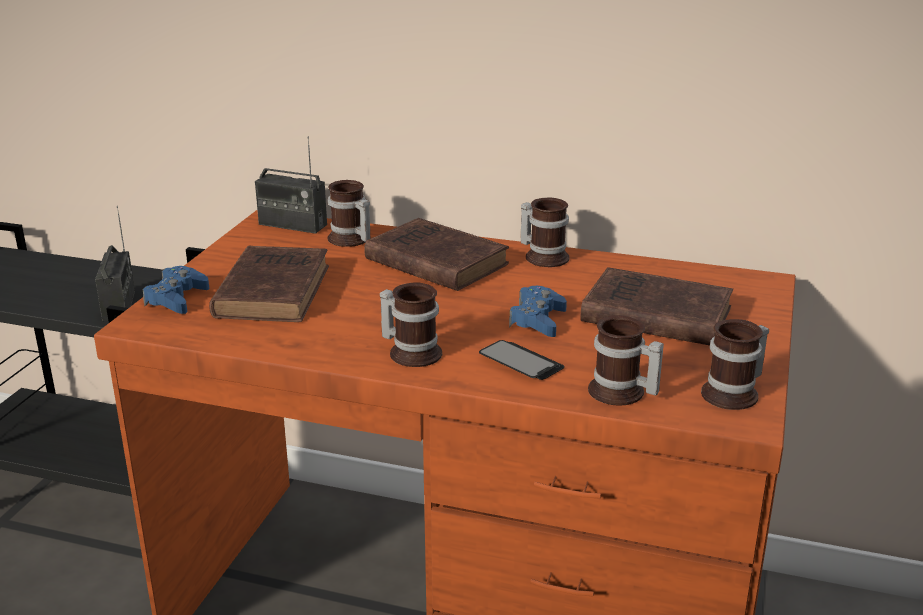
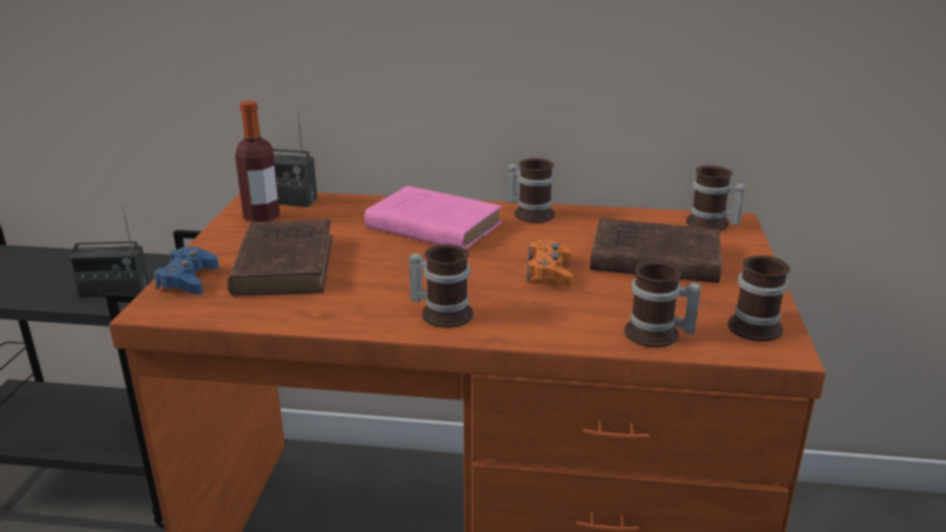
camera: 10 degrees left, 0 degrees up
radio [95,206,135,321] -> radio turned 105 degrees clockwise [69,207,149,298]
mug [328,180,370,247] -> mug moved to [686,165,746,231]
brown book [364,218,509,291] -> pink book [364,186,502,249]
phone [479,340,565,380] -> none
blue game controller [509,286,567,337] -> orange game controller [527,240,573,287]
none -> bottle [235,101,280,222]

